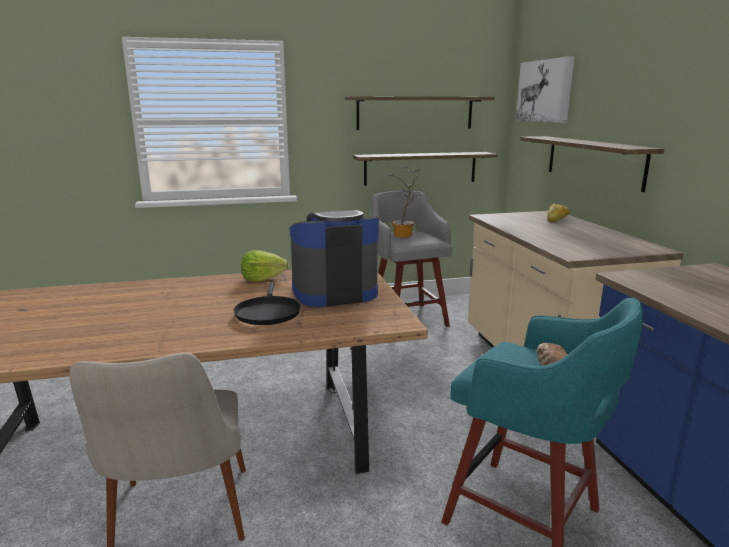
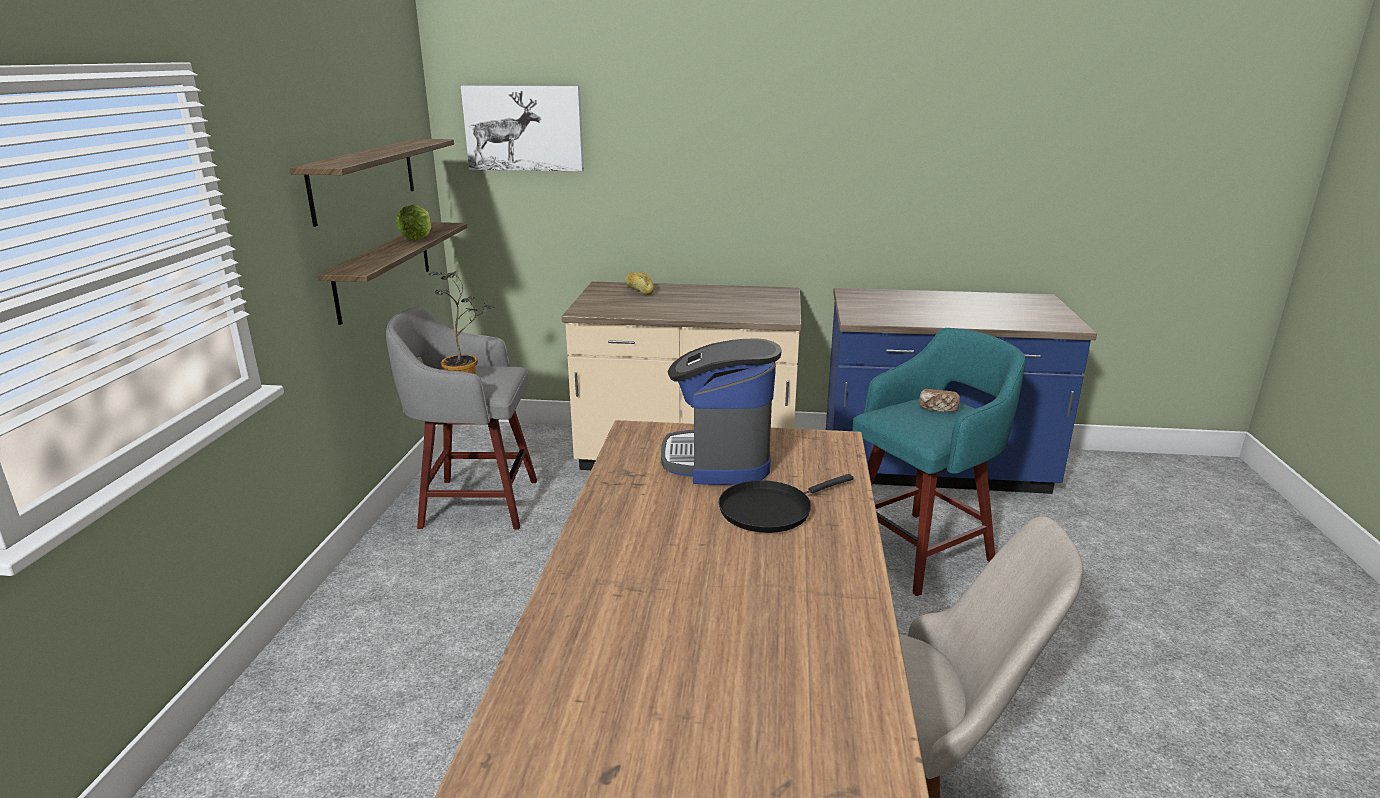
camera: 70 degrees left, 5 degrees up
black frying pan [234,282,301,325] -> black frying pan turned 135 degrees clockwise [719,474,853,533]
lettuce [241,250,289,281] -> lettuce moved to [396,204,431,239]
shelf [520,136,665,192] -> none

